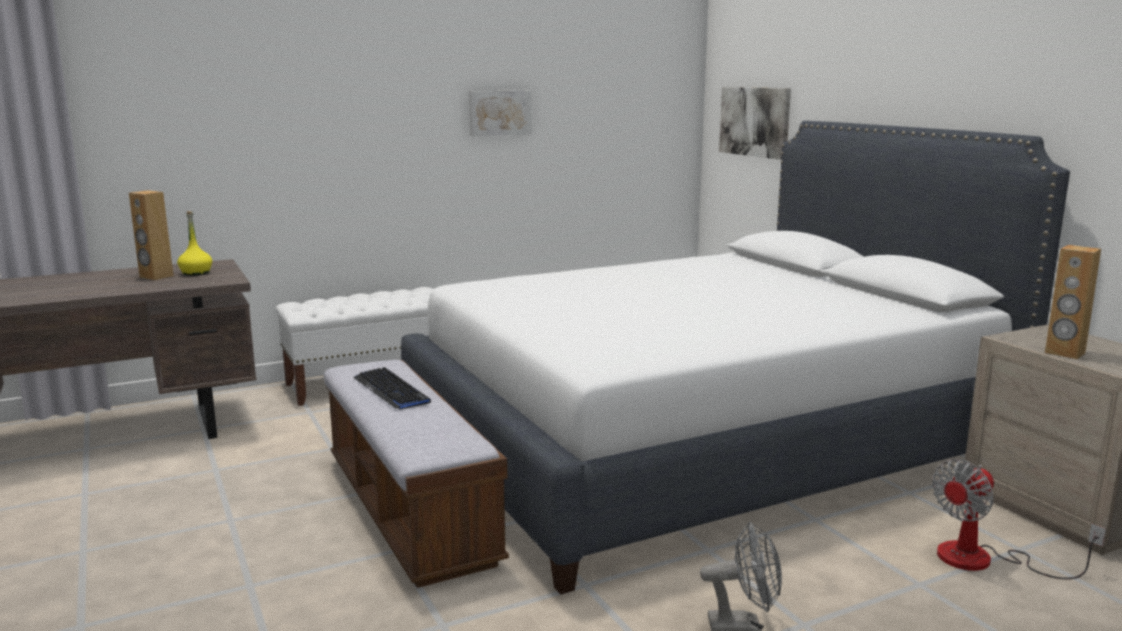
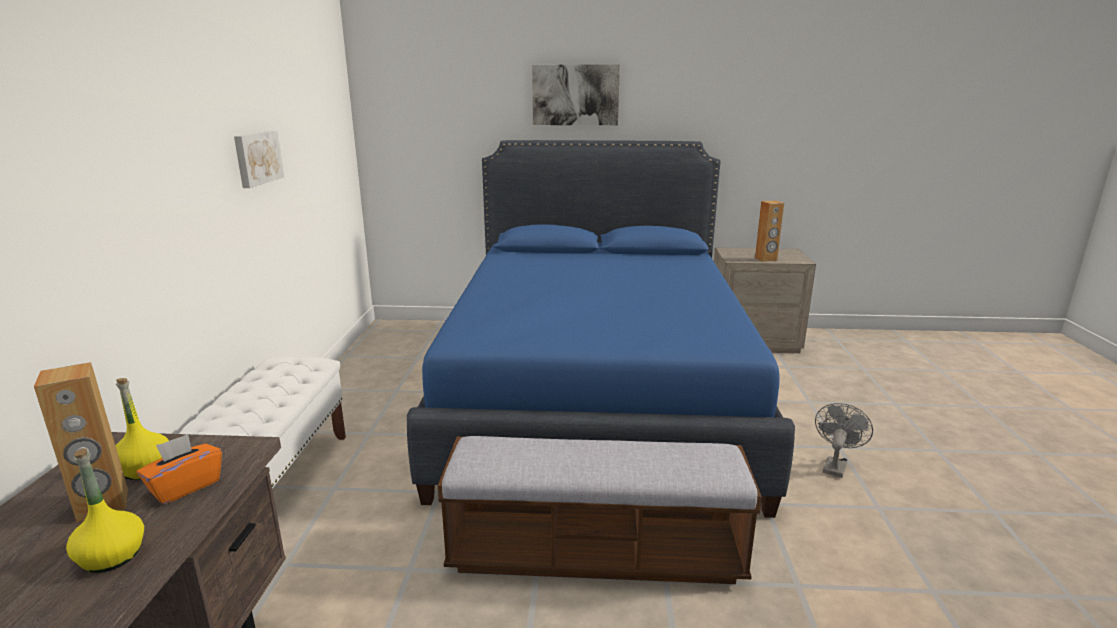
camera: 60 degrees left, 5 degrees up
keyboard [353,367,431,409] -> none
white bed [401,121,1070,595] -> blue bed [407,140,795,518]
picture [719,87,791,160] -> picture moved to [532,64,620,125]
fan [932,459,1106,579] -> none
none -> yellow bottle [66,448,144,573]
none -> orange tissue box [136,434,222,505]

